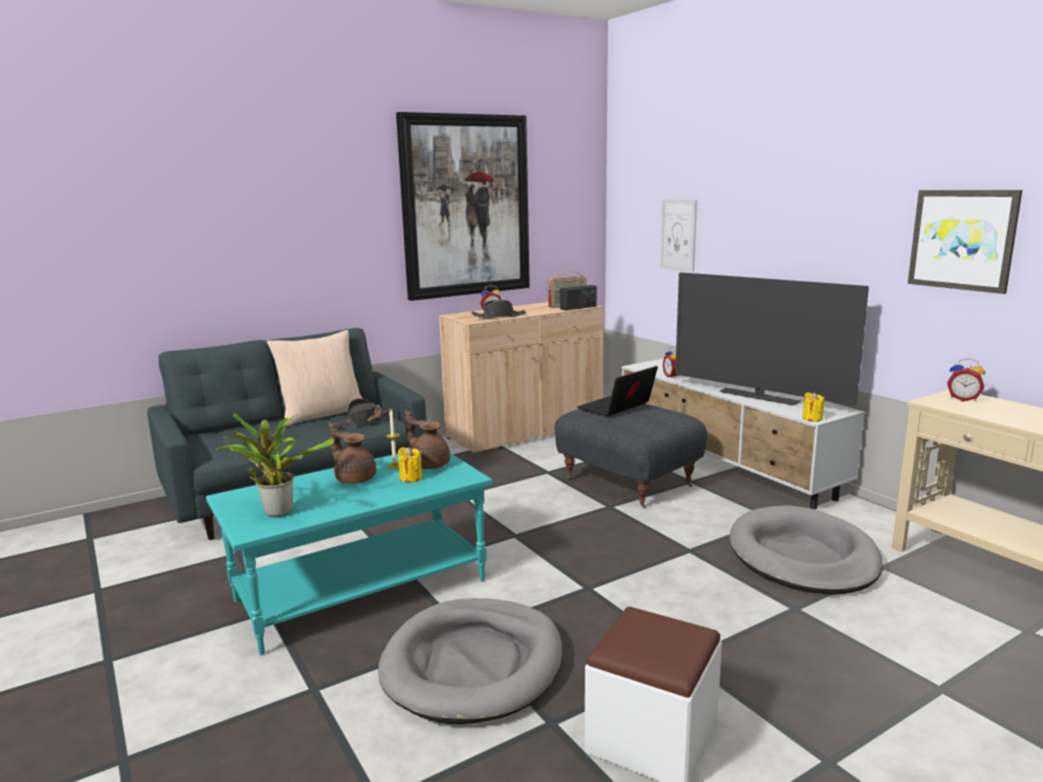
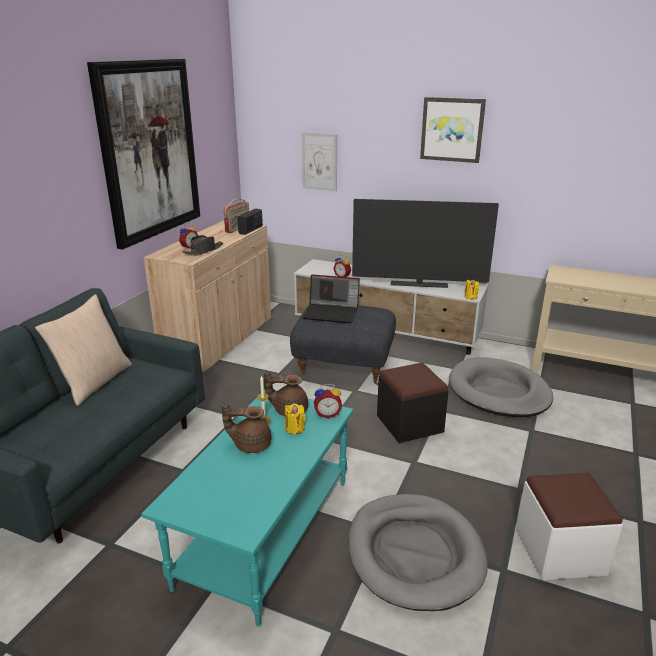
camera: 35 degrees left, 10 degrees up
potted plant [216,413,334,517] -> none
black hat [335,398,394,427] -> none
laptop [577,366,658,416] -> laptop turned 90 degrees counterclockwise [302,274,360,323]
picture [908,190,1022,294] -> picture moved to [420,97,486,163]
alarm clock [947,358,985,402] -> alarm clock moved to [314,384,342,419]
none -> black ottoman [377,363,449,443]

